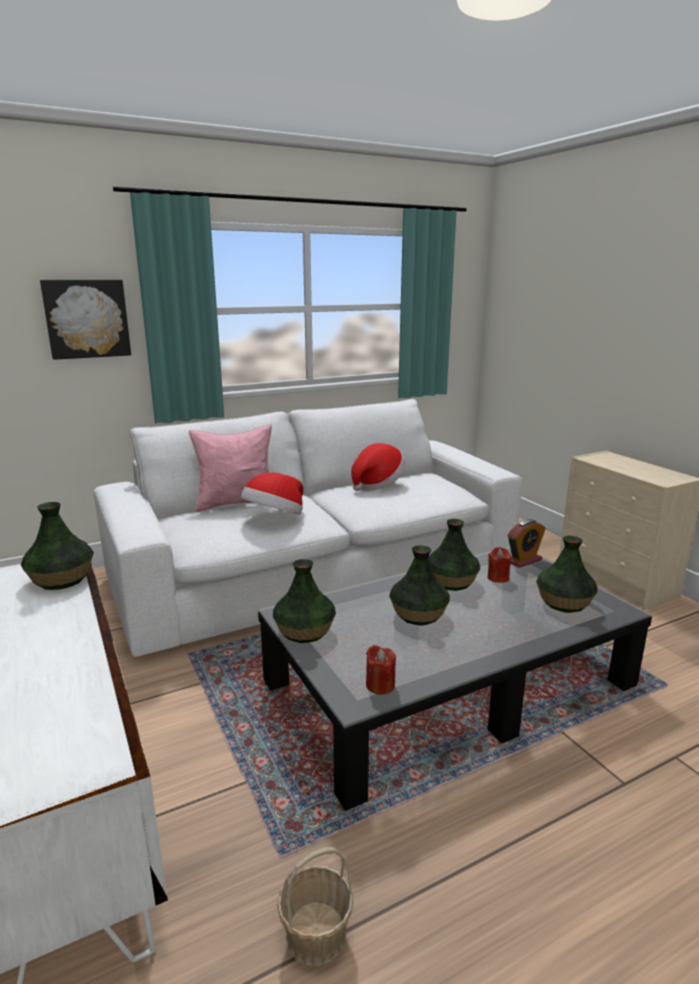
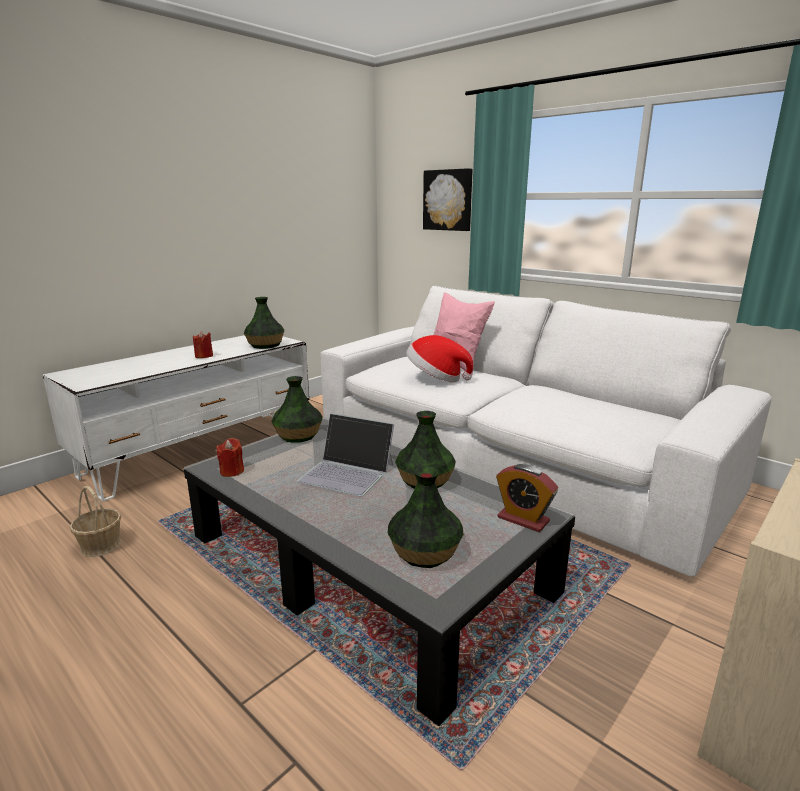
camera: 70 degrees right, 0 degrees up
hat [351,443,406,491] -> none
vase [389,545,450,626] -> laptop [297,413,394,496]
red candle [487,547,511,583] -> red candle moved to [193,331,213,358]

